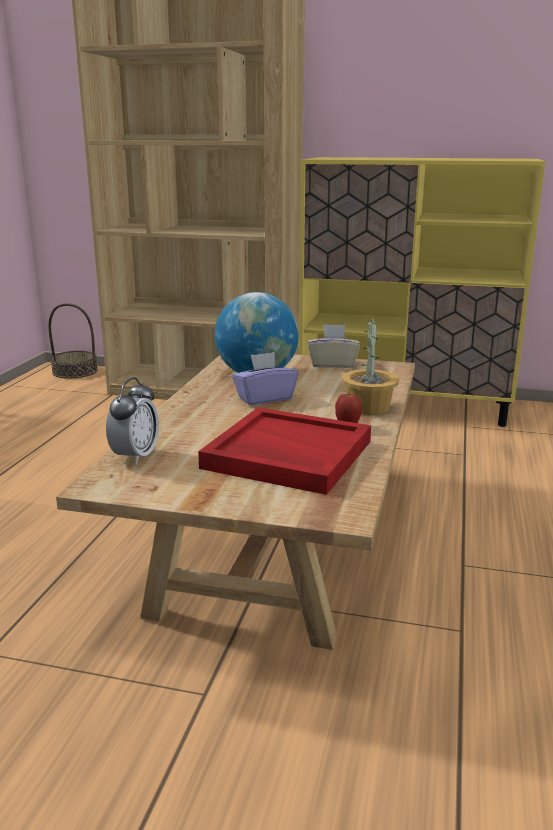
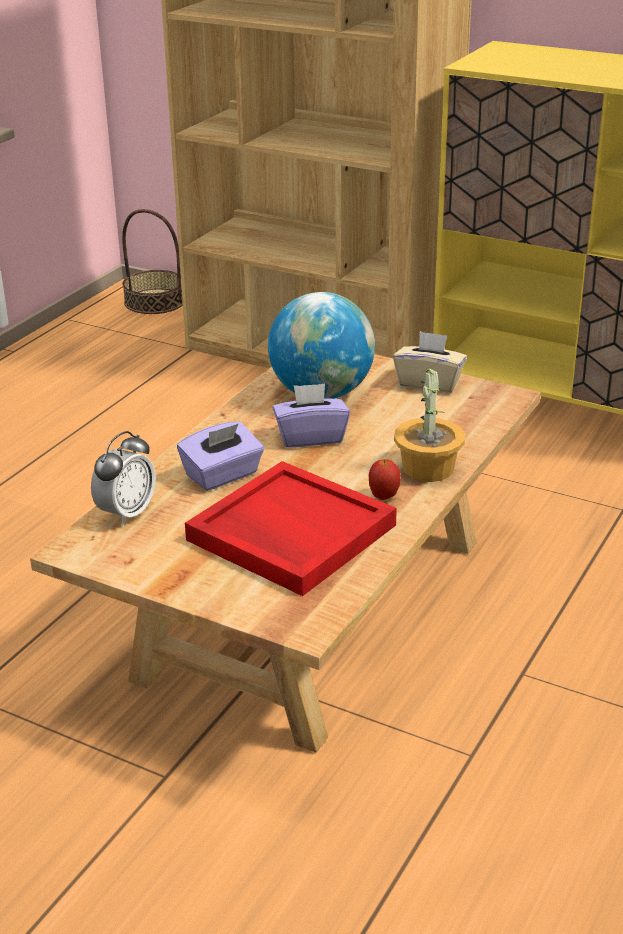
camera: 15 degrees right, 10 degrees up
none -> purple tissue box [177,422,264,491]

